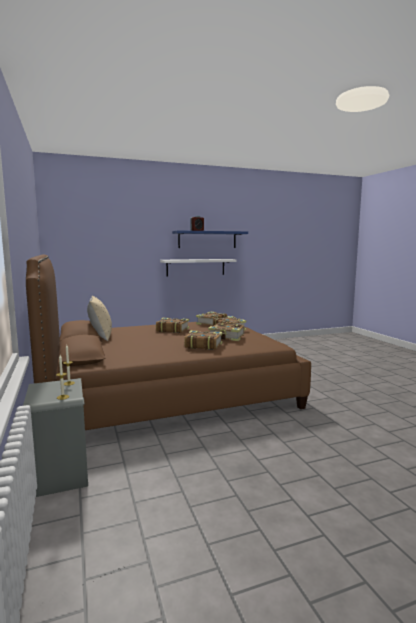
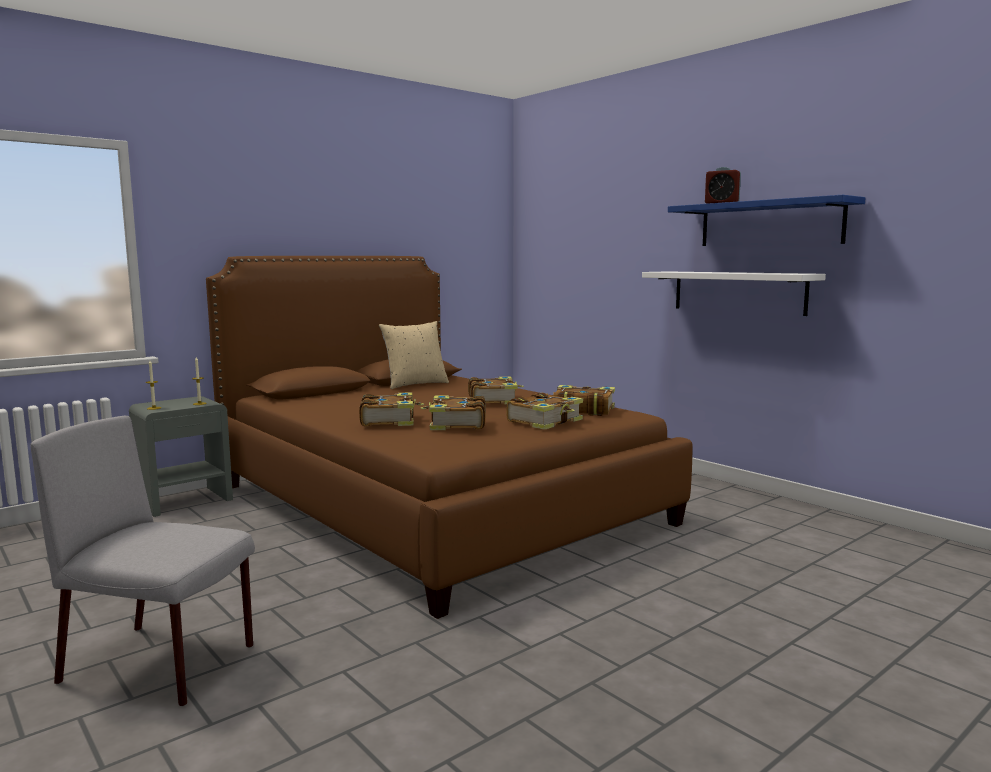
camera: 70 degrees right, 0 degrees up
none -> grey chair [30,416,255,707]

